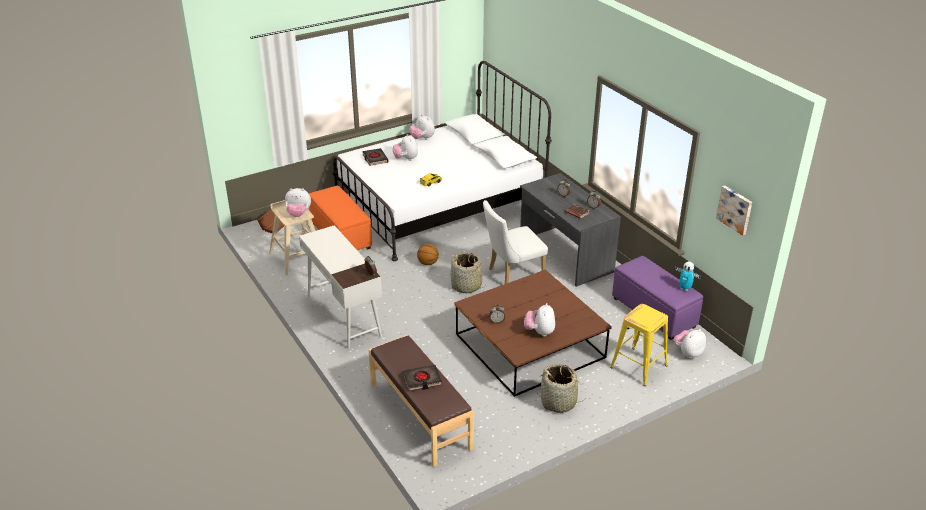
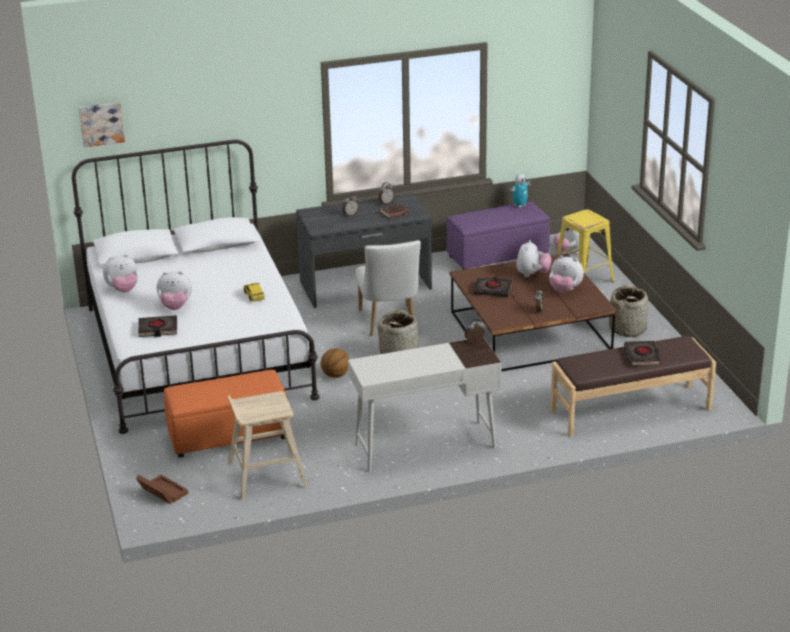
camera: 75 degrees left, 5 degrees down
plush toy [285,188,311,217] -> plush toy moved to [516,240,551,277]
picture [716,186,752,236] -> picture moved to [79,102,125,147]
none -> black book [473,277,512,297]

